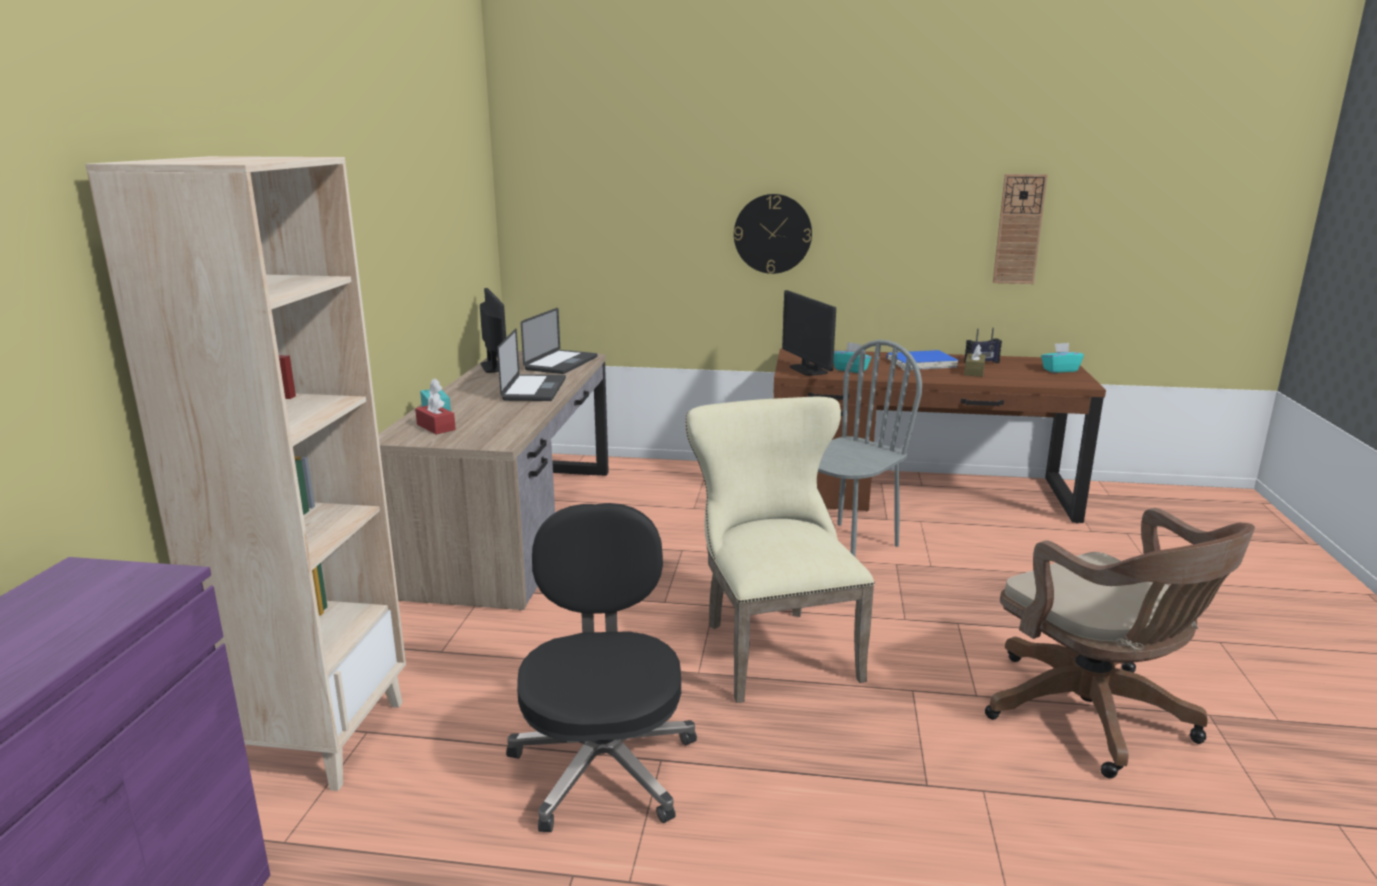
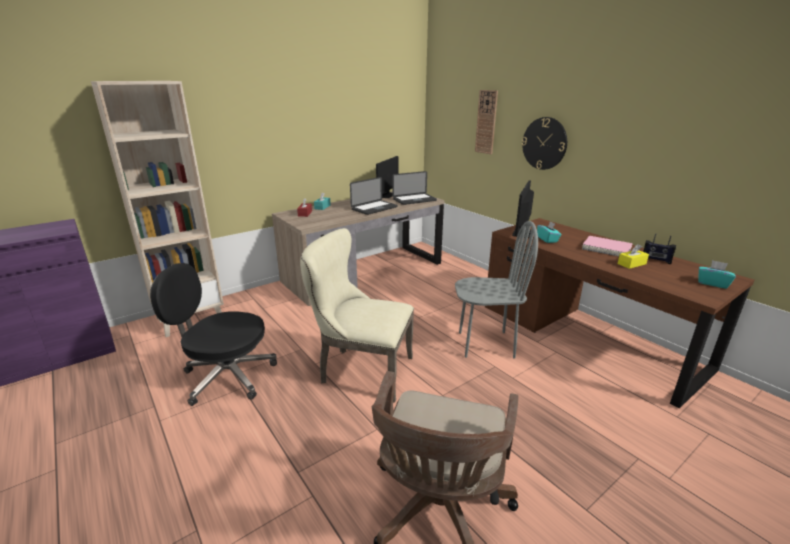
camera: 45 degrees right, 5 degrees up
black office chair [506,503,697,832] -> black office chair turned 120 degrees counterclockwise [150,263,277,406]
beige chair [685,397,874,703] -> beige chair turned 105 degrees counterclockwise [300,228,414,403]
blue book [887,350,959,370] -> pink book [582,236,633,256]
brown tissue box [964,344,986,377] -> yellow tissue box [618,244,649,269]
wall clock [993,174,1048,284] -> wall clock moved to [475,90,498,154]

